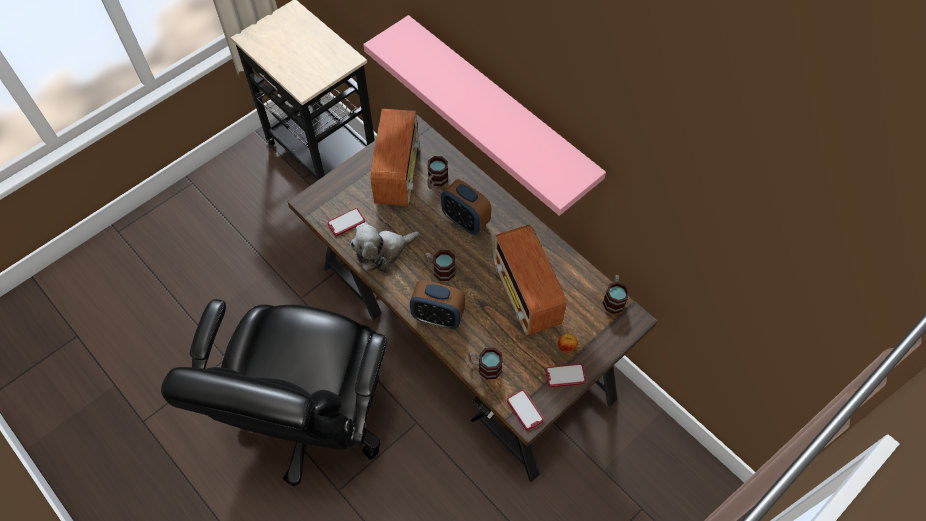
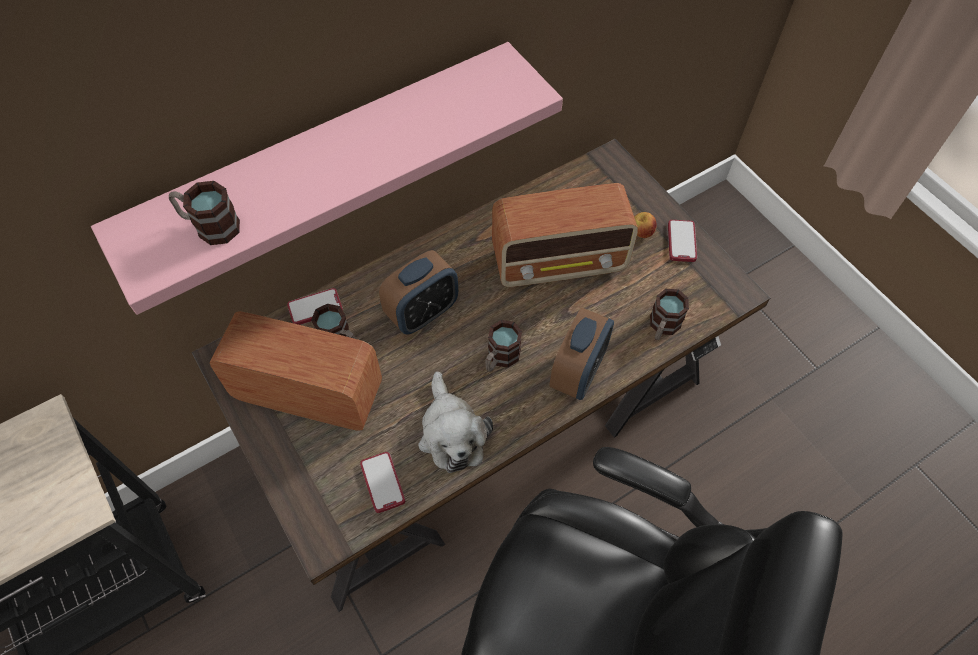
camera: 80 degrees left, 0 degrees up
phone [507,390,543,431] -> phone moved to [287,288,343,325]
mug [603,275,630,314] -> mug moved to [169,181,240,245]

